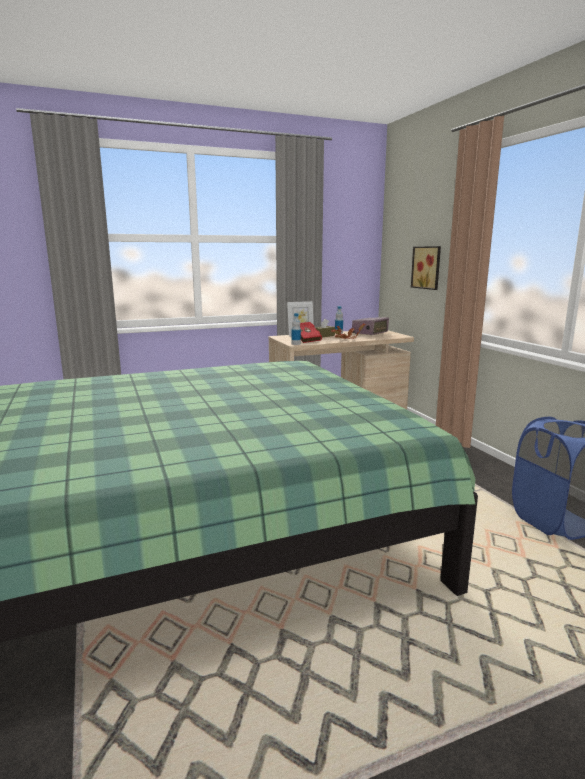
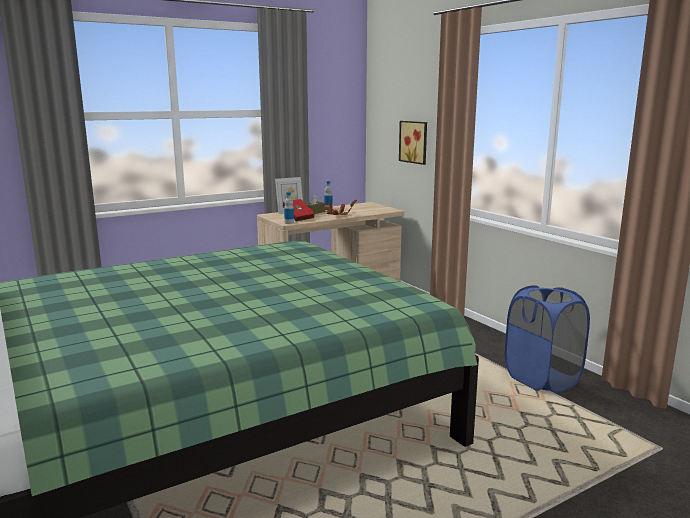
camera: 10 degrees left, 0 degrees up
radio [352,317,389,335] -> none

